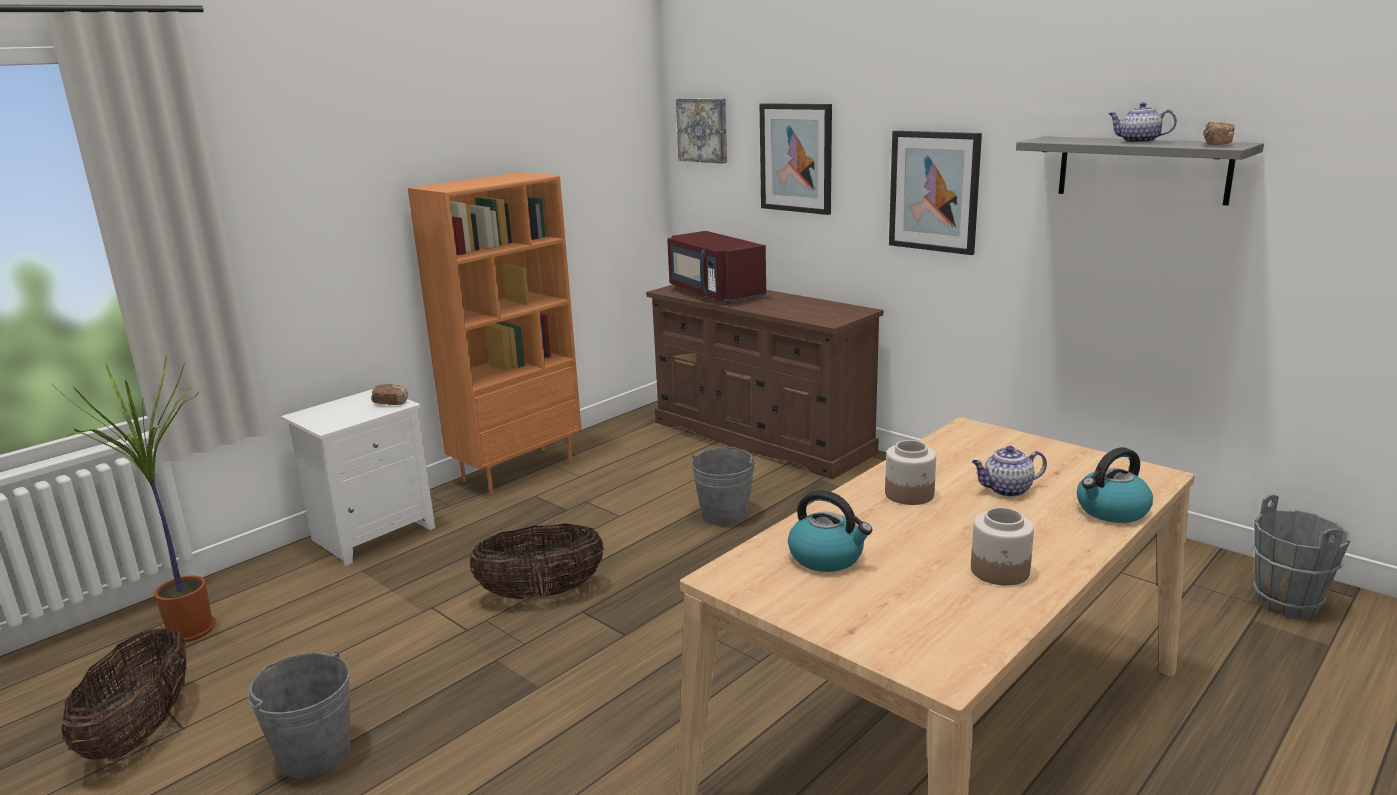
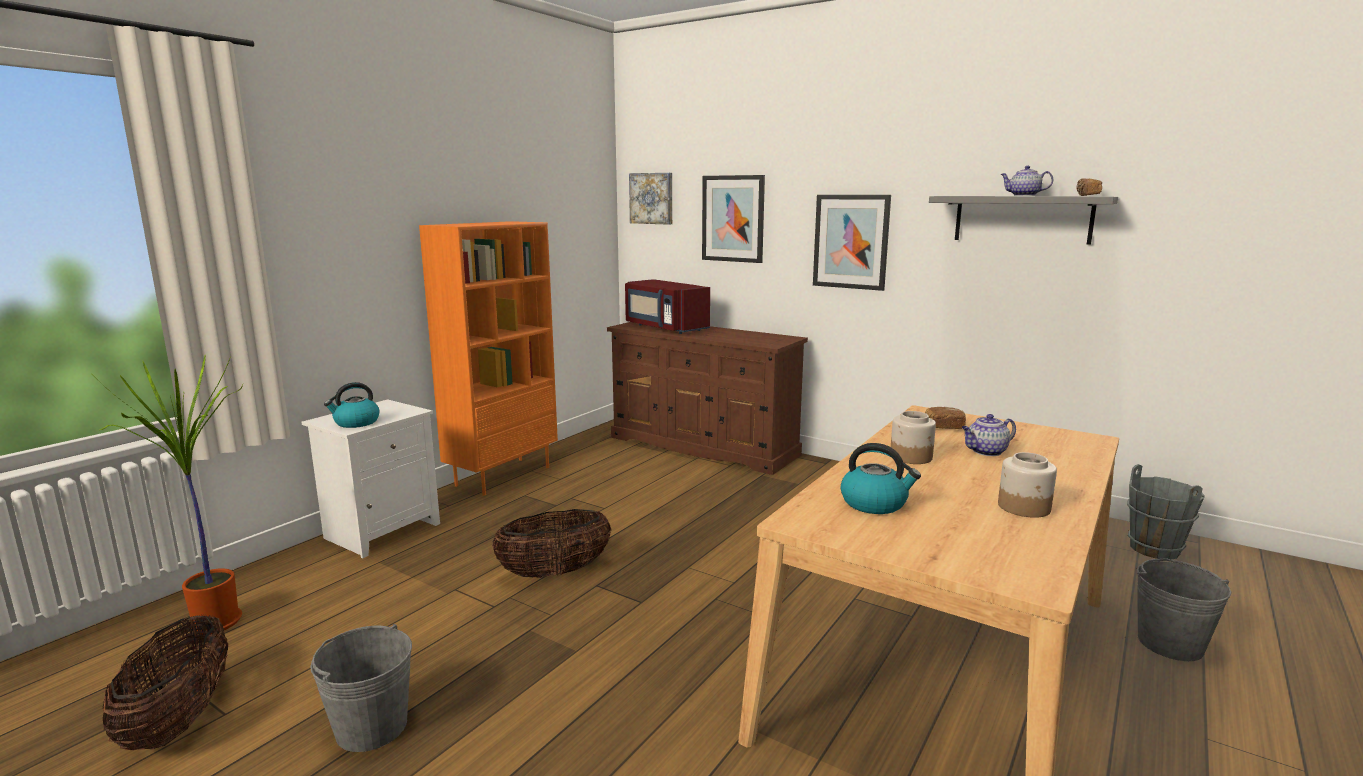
camera: 10 degrees left, 5 degrees down
bread [371,384,408,405] -> bread moved to [925,407,966,429]
grey bucket [691,447,755,526] -> grey bucket moved to [1137,558,1231,661]
kettle [1077,447,1153,523] -> kettle moved to [324,382,380,428]

